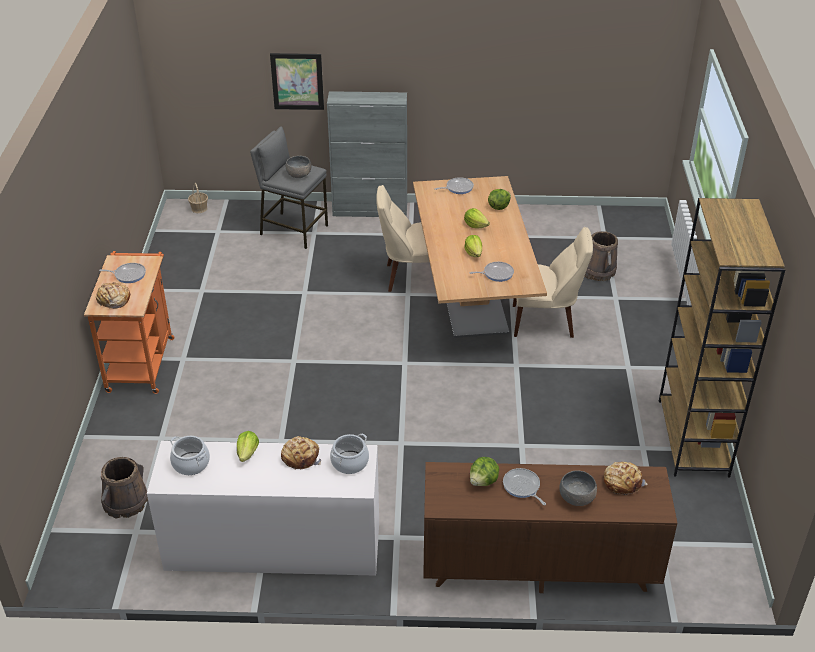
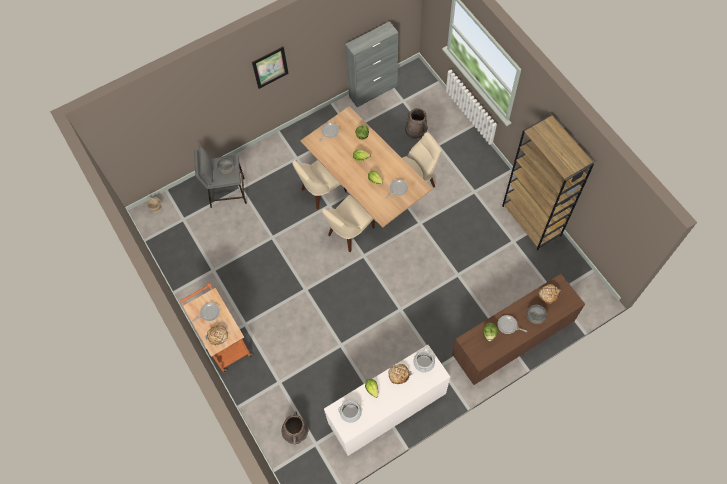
camera: 30 degrees left, 25 degrees up
picture [270,53,324,110] -> picture moved to [252,47,289,89]
grey cabinet [327,91,407,217] -> grey cabinet moved to [345,21,398,107]
none -> beige chair [322,195,375,252]

